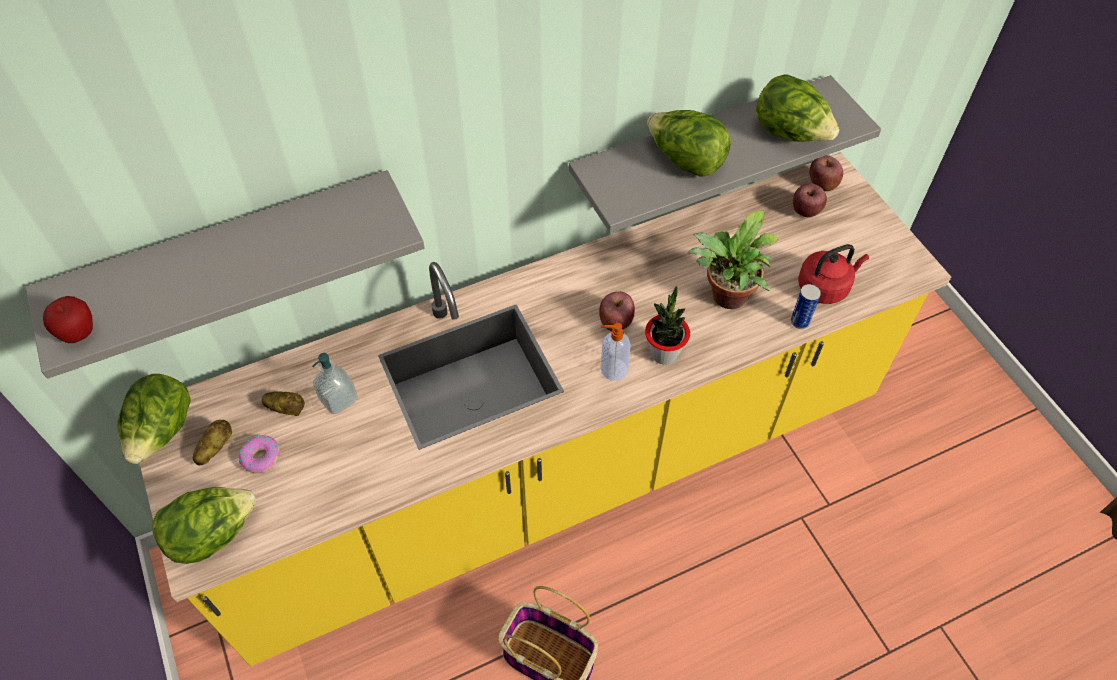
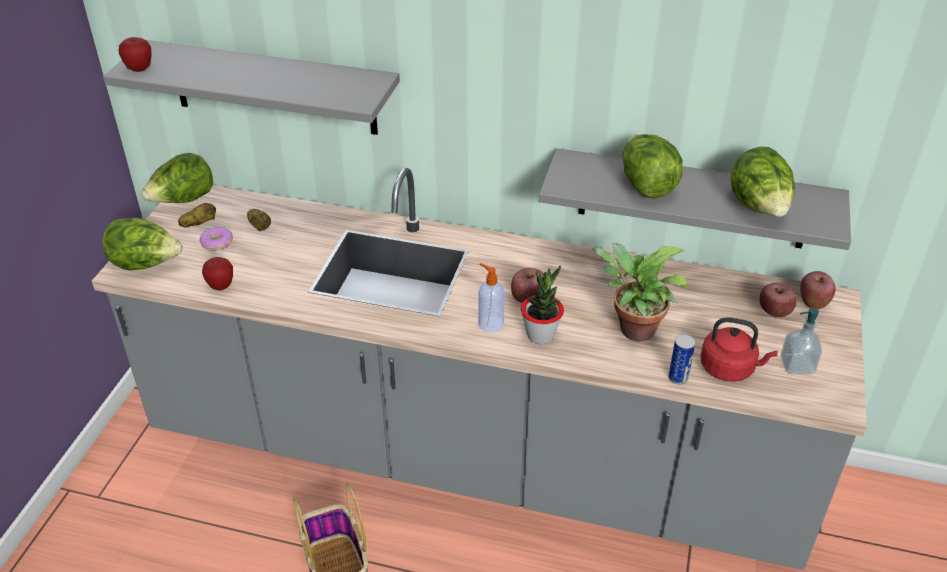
camera: 40 degrees right, 15 degrees down
yellow counter [140,152,951,666] -> grey counter [92,168,867,570]
soap dispenser [312,353,358,414] -> soap dispenser moved to [781,307,822,374]
none -> apple [202,257,233,291]

